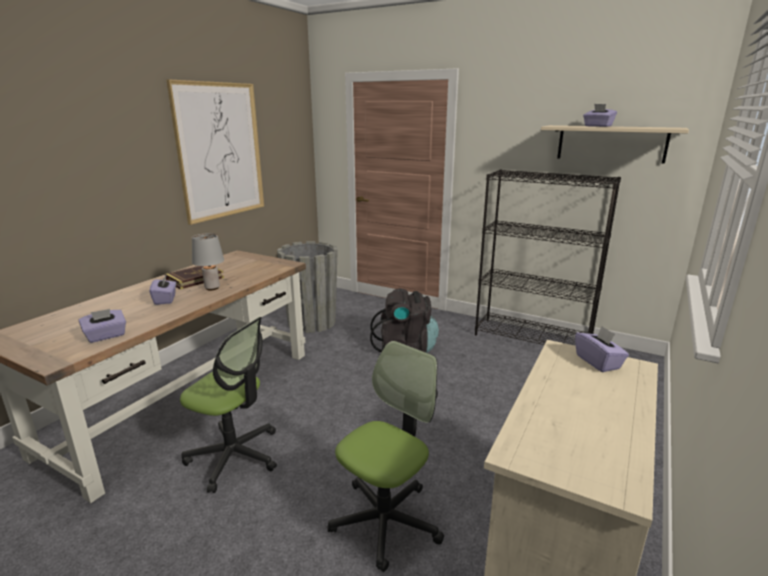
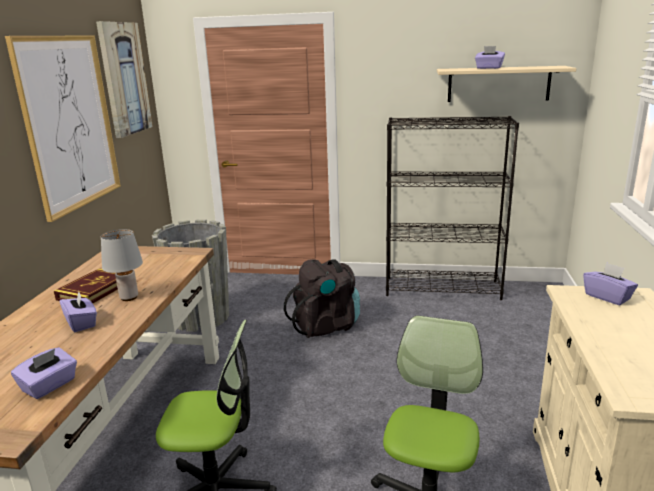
camera: 20 degrees left, 0 degrees up
none -> picture [96,21,153,138]

